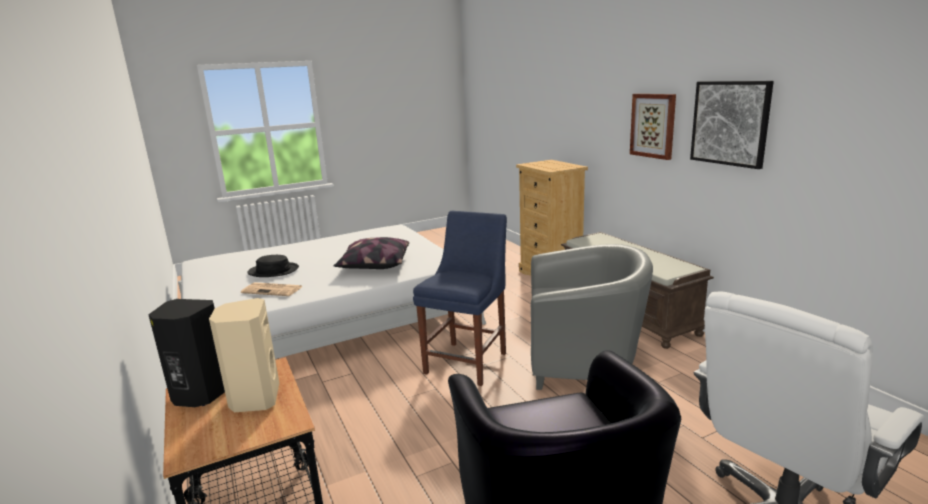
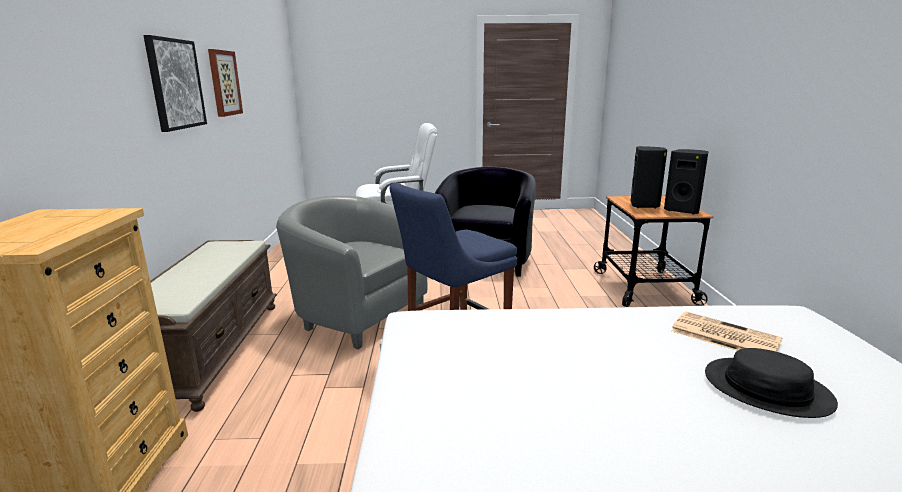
camera: 155 degrees left, 0 degrees up
beige speaker [209,298,279,412] -> black speaker [631,146,667,208]
pillow [334,237,409,269] -> none
picture [630,94,676,160] -> picture moved to [208,49,243,117]

